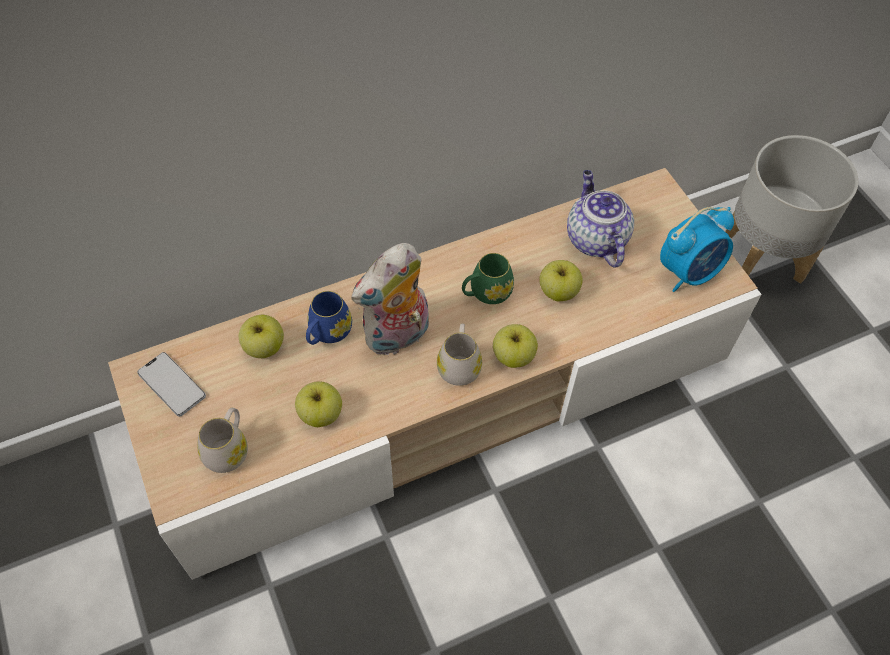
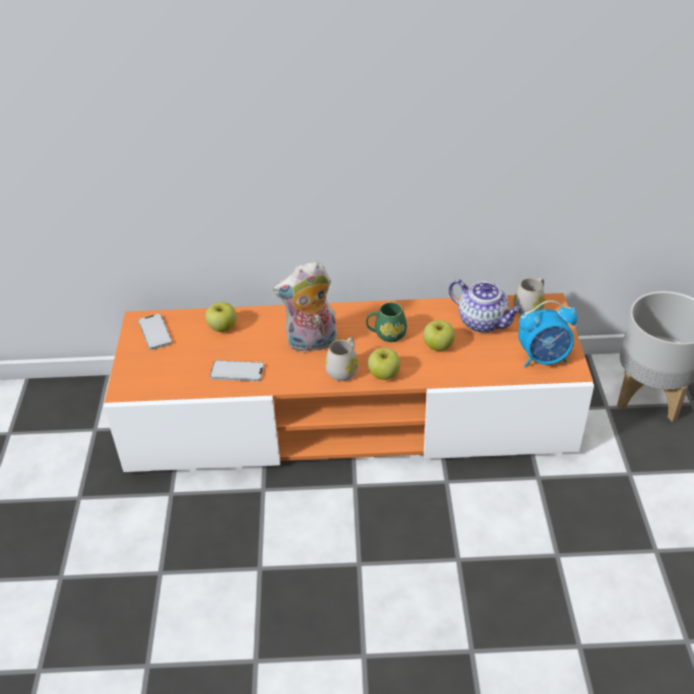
camera: 25 degrees right, 15 degrees down
beige tv stand [108,168,762,580] -> orange tv stand [104,293,594,472]
white mug [198,408,248,473] -> white mug moved to [513,278,545,315]
apple [295,382,342,427] -> phone [210,360,264,381]
blue mug [306,291,352,345] -> none
teapot [567,170,634,268] -> teapot turned 120 degrees clockwise [449,279,522,333]

